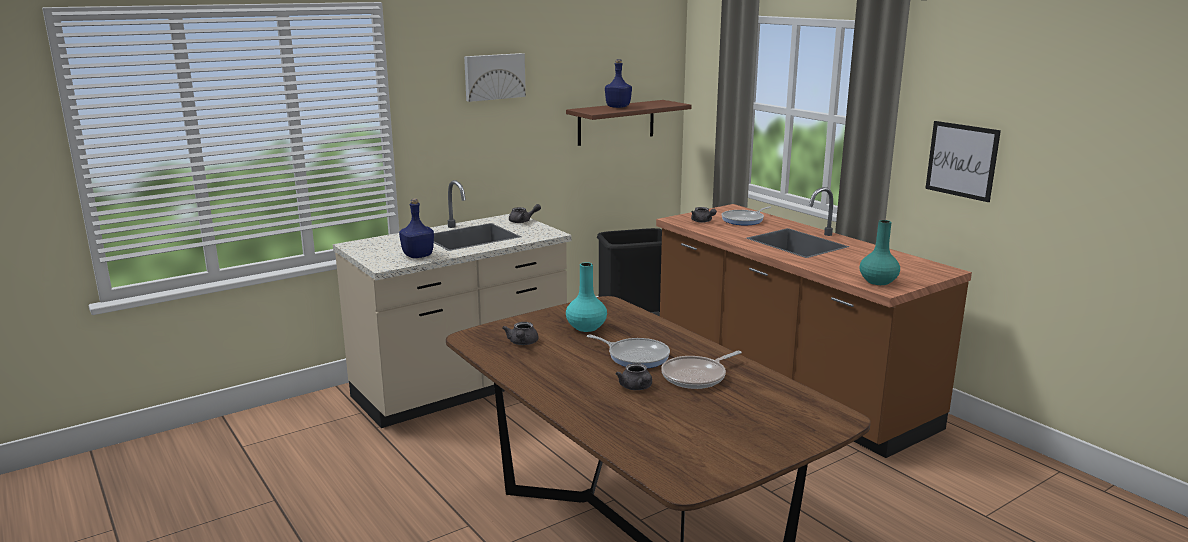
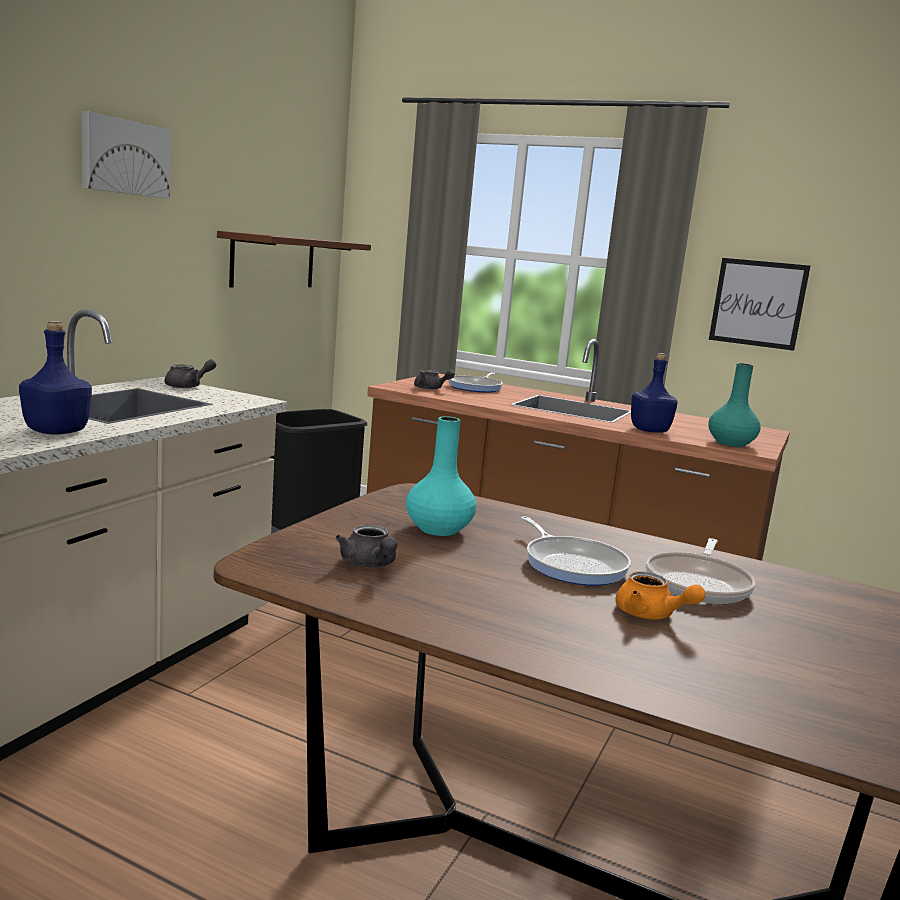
camera: 30 degrees left, 5 degrees down
frying pan [587,335,670,368] -> frying pan turned 60 degrees clockwise [521,516,631,585]
blue bottle [605,59,632,108] -> blue bottle moved to [631,353,678,433]
grey teapot [616,363,652,390] -> orange teapot [615,571,705,619]

